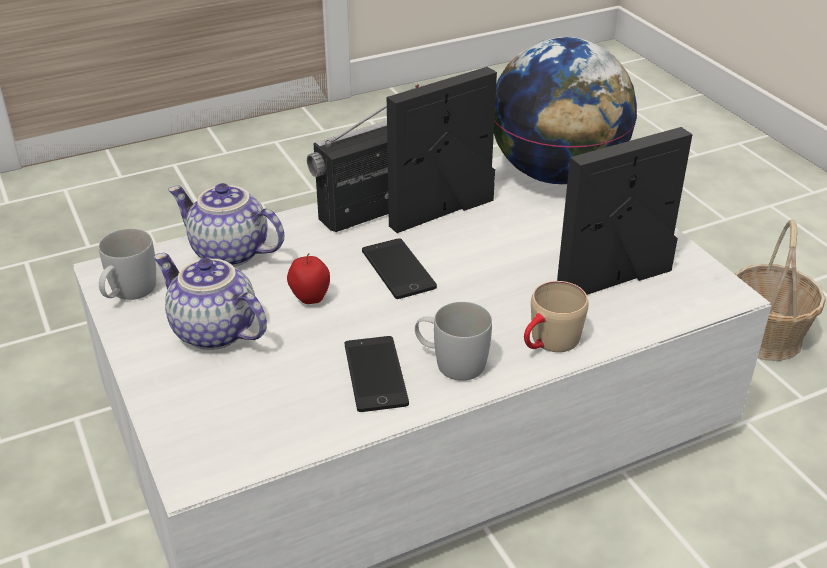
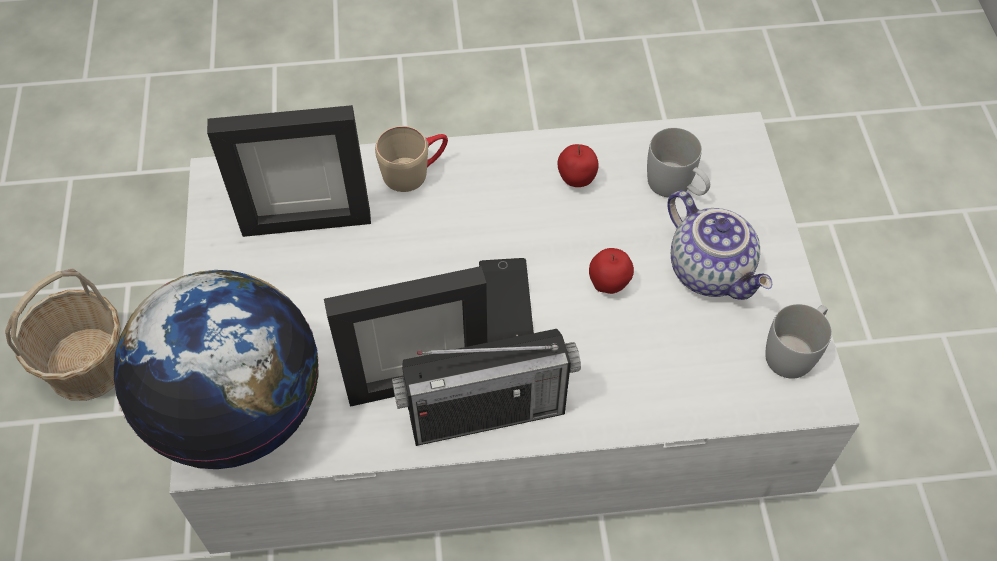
camera: 160 degrees left, 20 degrees up
teapot [168,183,284,267] -> none
phone [345,336,409,412] -> apple [558,144,599,187]
white mug [415,302,492,381] -> white mug moved to [647,128,710,197]

